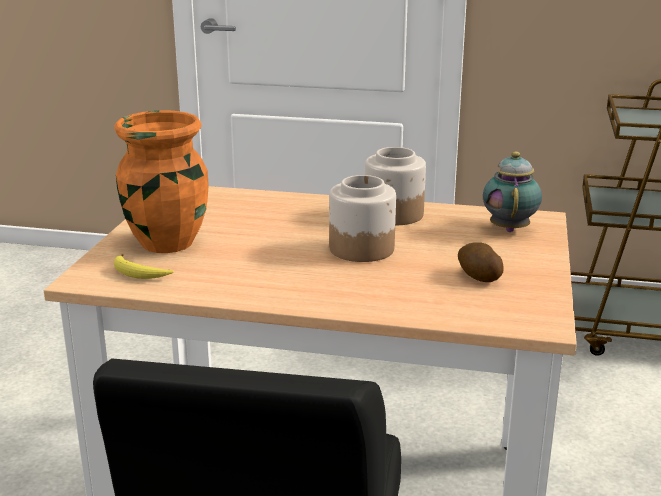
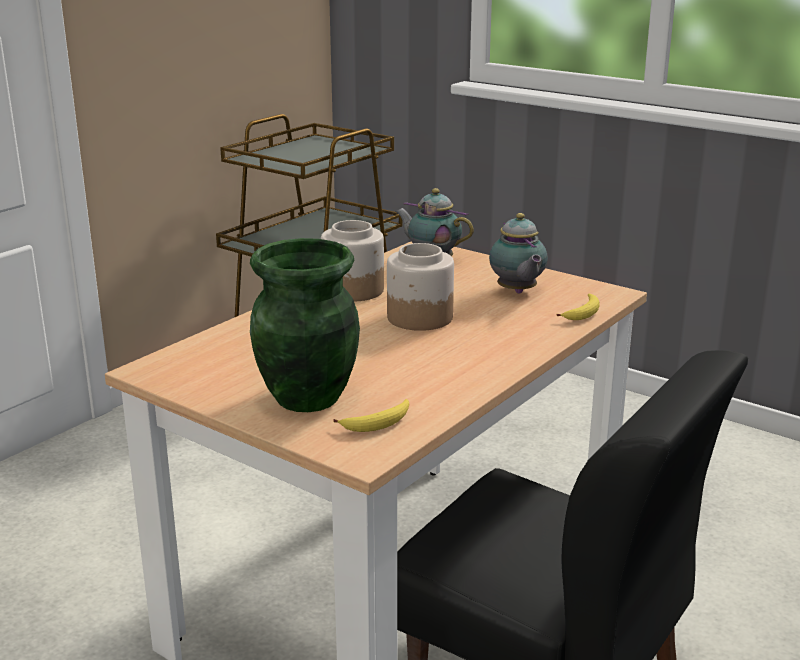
camera: 65 degrees left, 0 degrees up
orange vase [115,110,209,253] -> green vase [250,238,360,412]
potato [458,243,504,282] -> teapot [489,213,548,294]
none -> banana [557,293,600,320]

